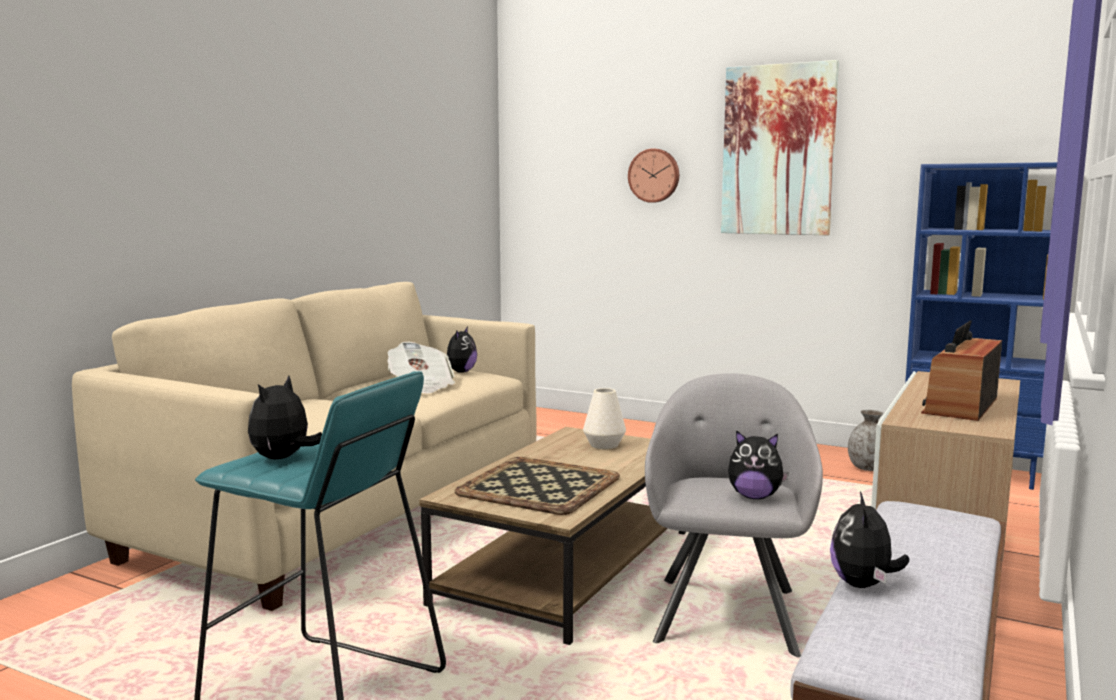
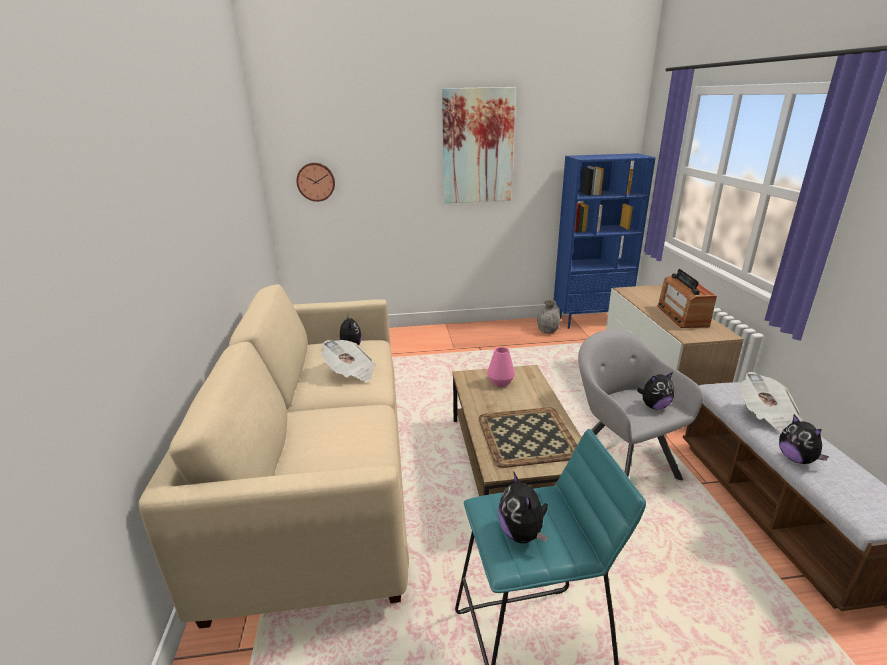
camera: 35 degrees left, 15 degrees up
white vase [583,388,626,449] -> pink vase [487,347,515,387]
wall clock [628,148,679,203] -> wall clock moved to [296,163,335,202]
none -> newspaper [739,372,803,434]

